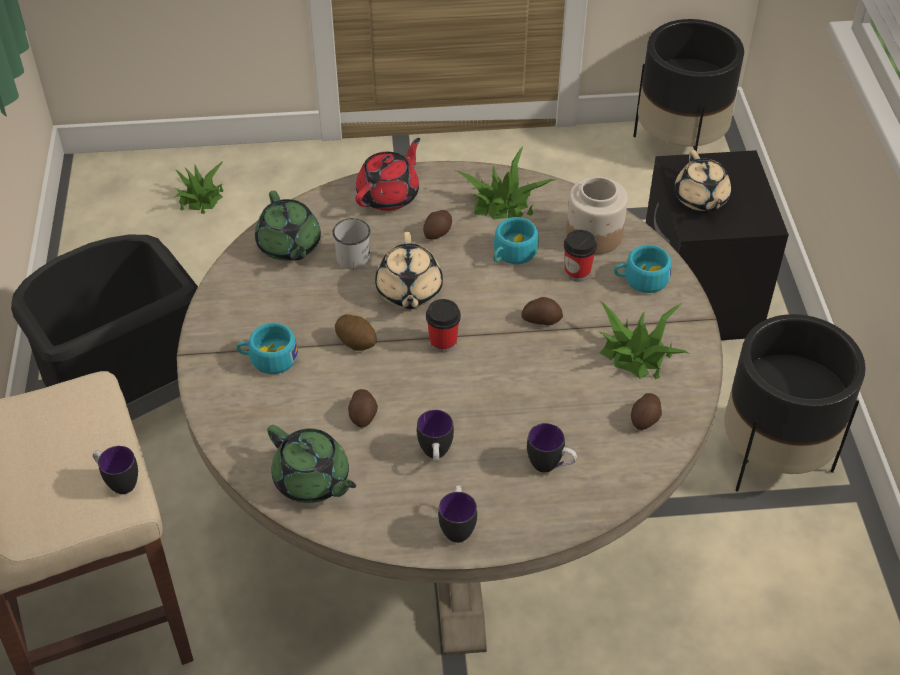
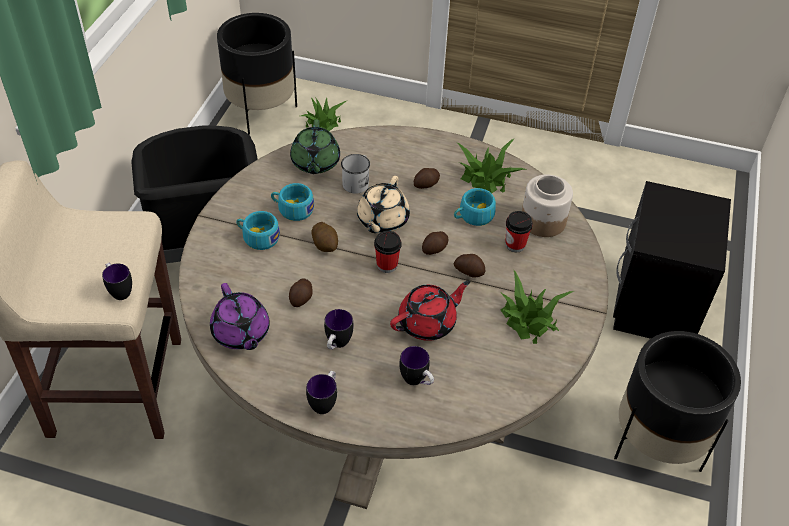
camera: 20 degrees right, 0 degrees up
green teapot [267,425,356,503] -> purple teapot [210,283,270,350]
red teapot [356,138,420,211] -> red teapot moved to [390,281,470,341]
turquoise cup [614,245,671,293] -> turquoise cup moved to [271,183,314,221]
potato [631,393,662,430] -> potato moved to [422,231,448,255]
black planter [633,19,744,152] -> black planter moved to [217,13,297,135]
beige teapot [674,150,731,211] -> none

